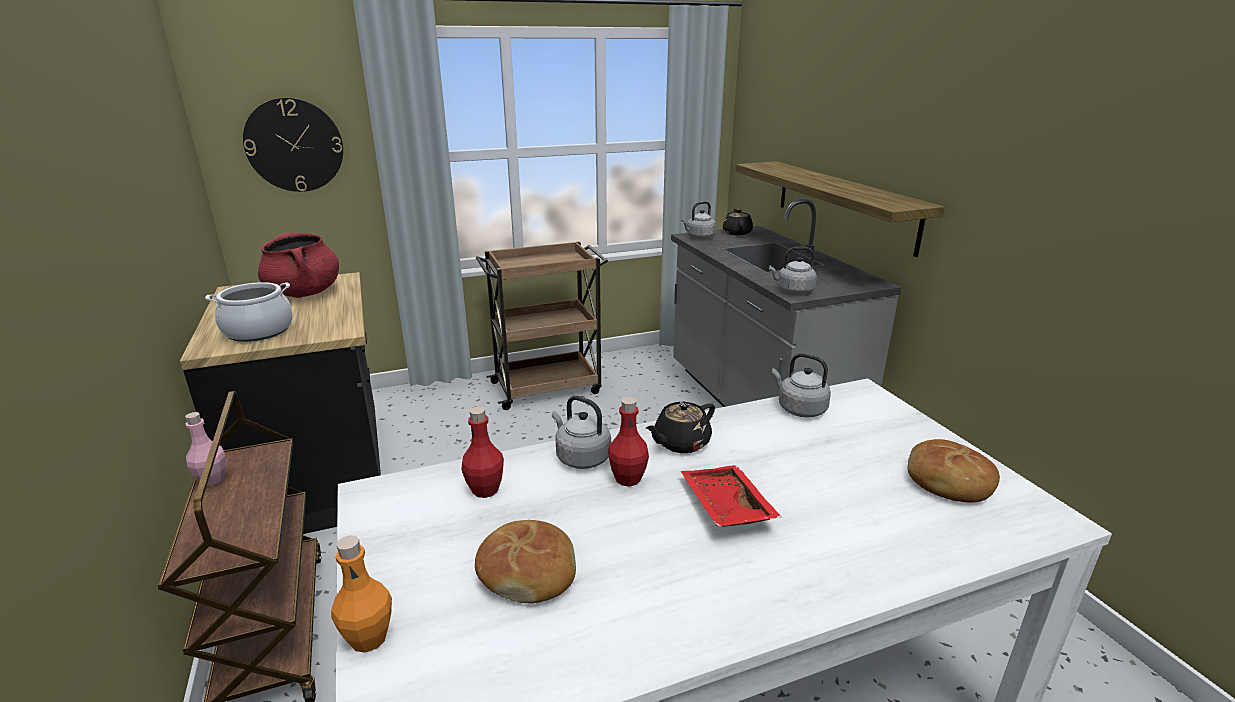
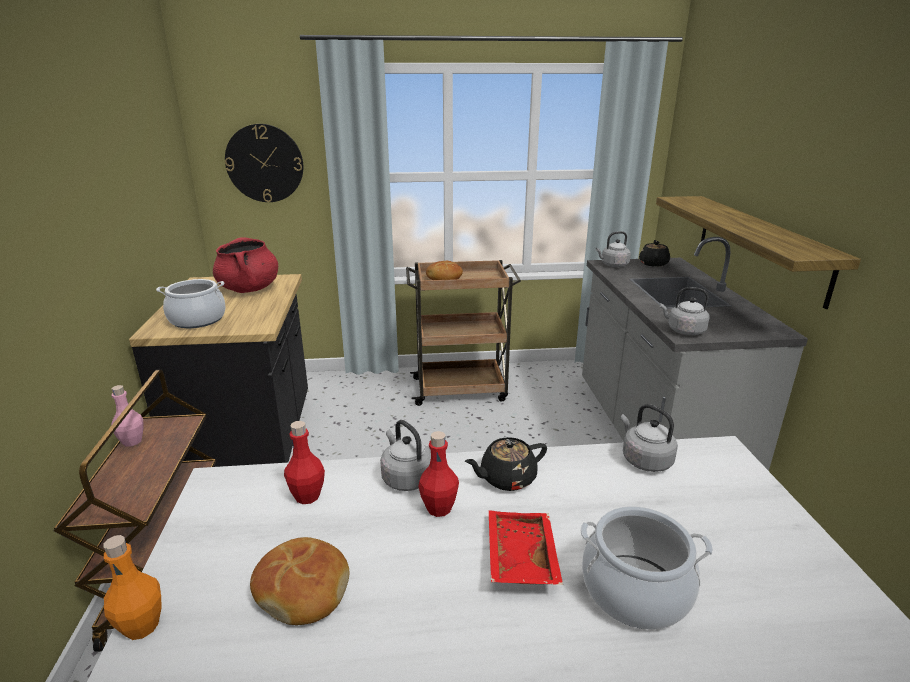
camera: 15 degrees right, 0 degrees up
bread [908,439,1000,502] -> bread moved to [426,261,463,280]
none -> cooking pot [581,506,713,630]

